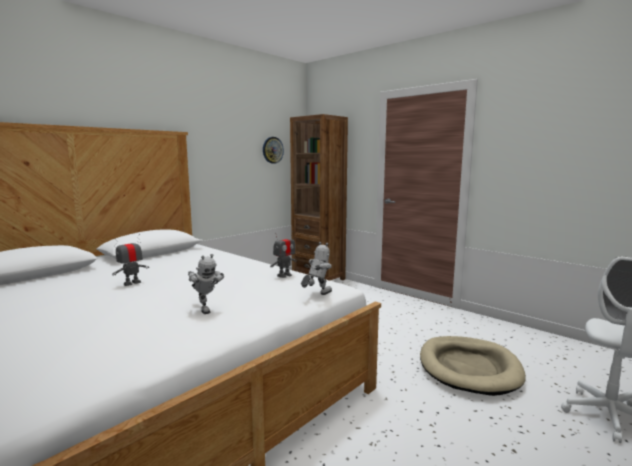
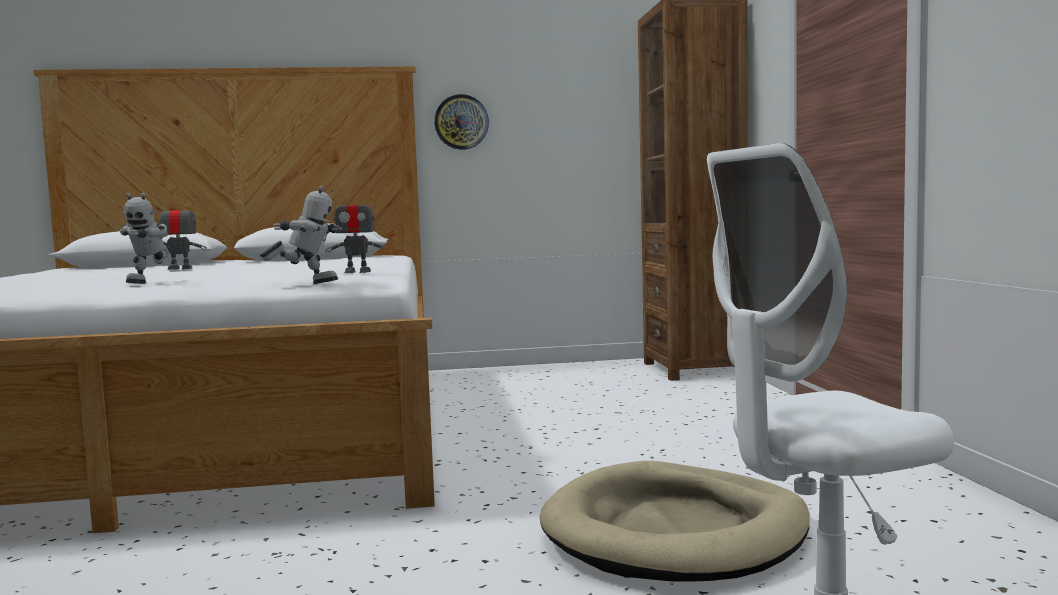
camera: 40 degrees right, 5 degrees down
wall clock [263,137,284,164] -> wall clock moved to [434,94,489,150]

